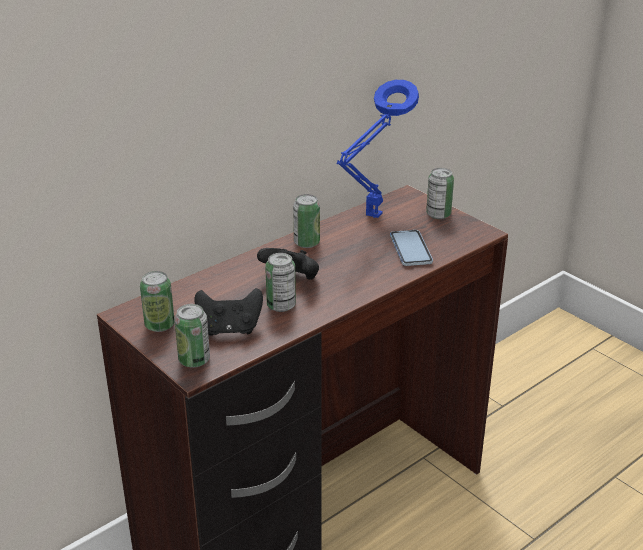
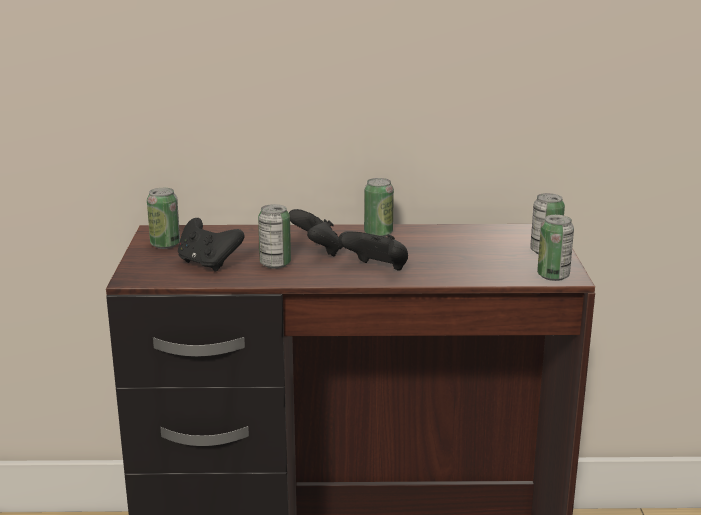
camera: 40 degrees right, 10 degrees down
can [174,304,210,368] -> can moved to [537,215,574,281]
blue table lamp [337,80,419,218] -> none
phone [390,230,433,266] -> none
none -> black game controller [338,231,408,271]

